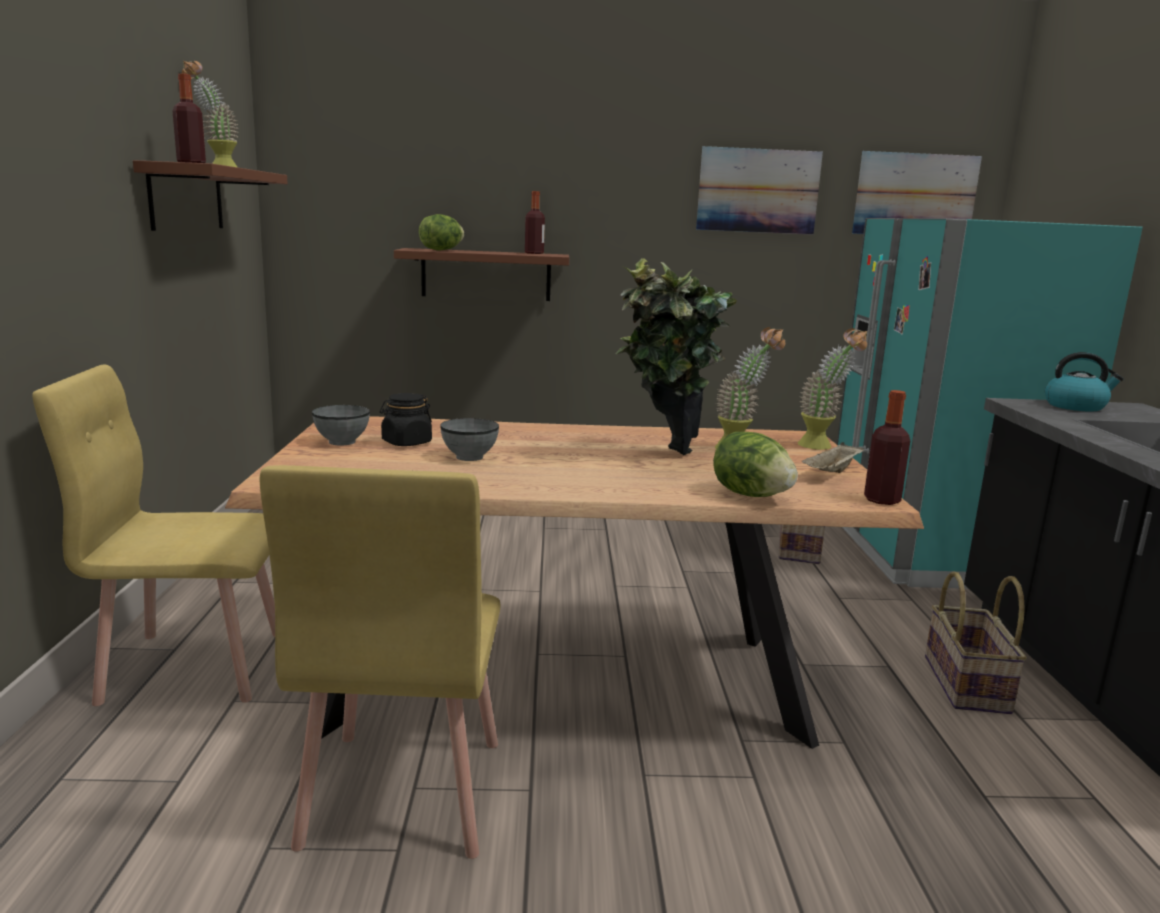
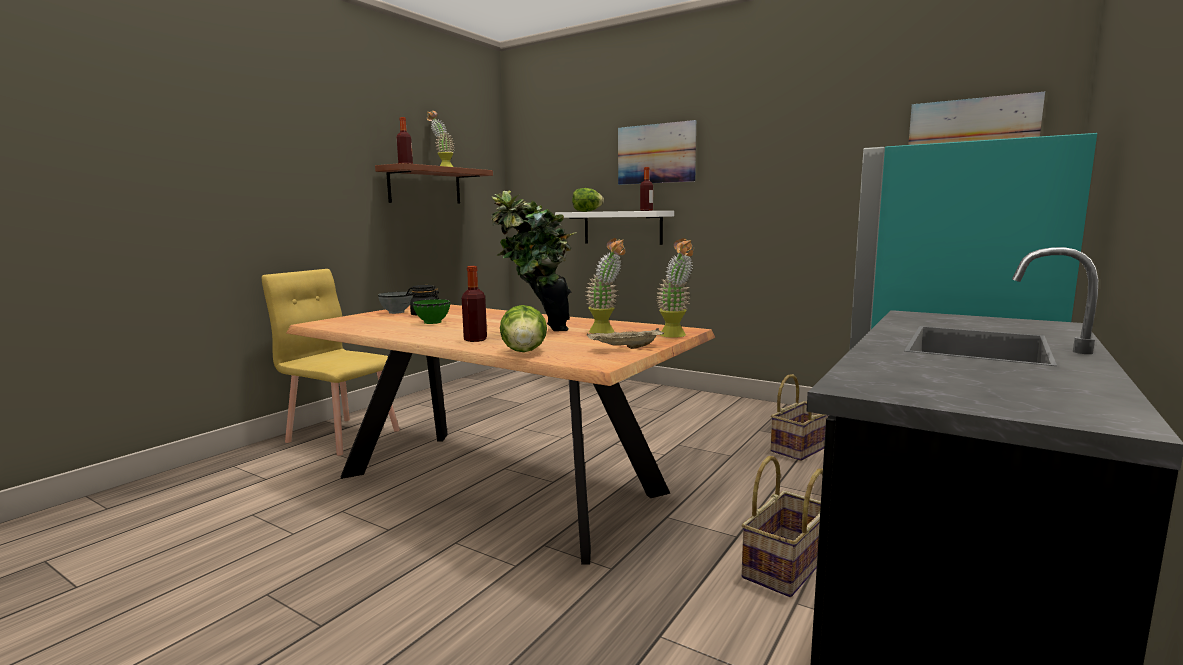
camera: 35 degrees right, 5 degrees down
yellow chair [260,465,501,859] -> none
brown shelf [394,248,569,301] -> white shelf [555,211,674,245]
grey bowl [440,418,499,461] -> green bowl [413,299,450,324]
picture [696,146,823,235] -> picture moved to [618,120,696,185]
bottle [864,390,910,505] -> bottle moved to [462,266,487,342]
kettle [1045,352,1124,412] -> none

